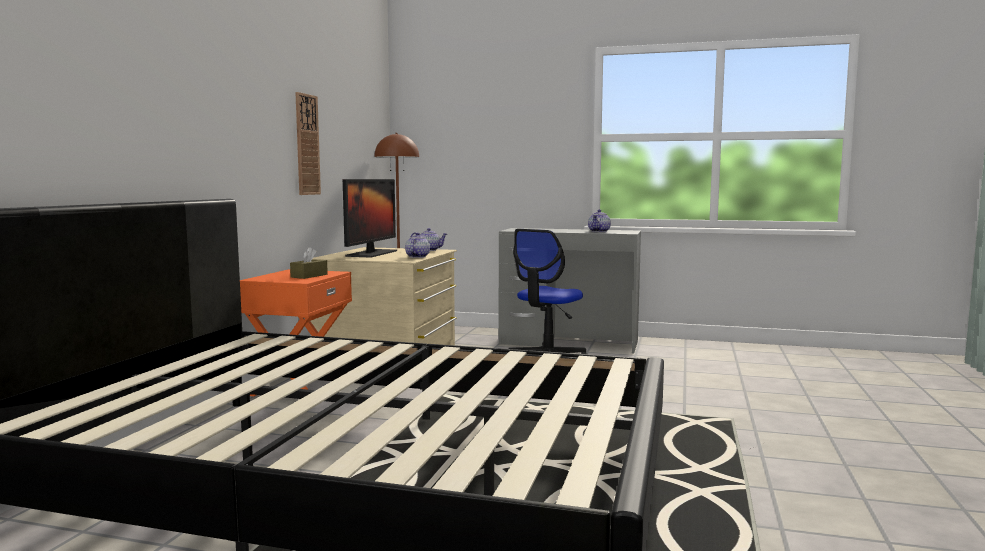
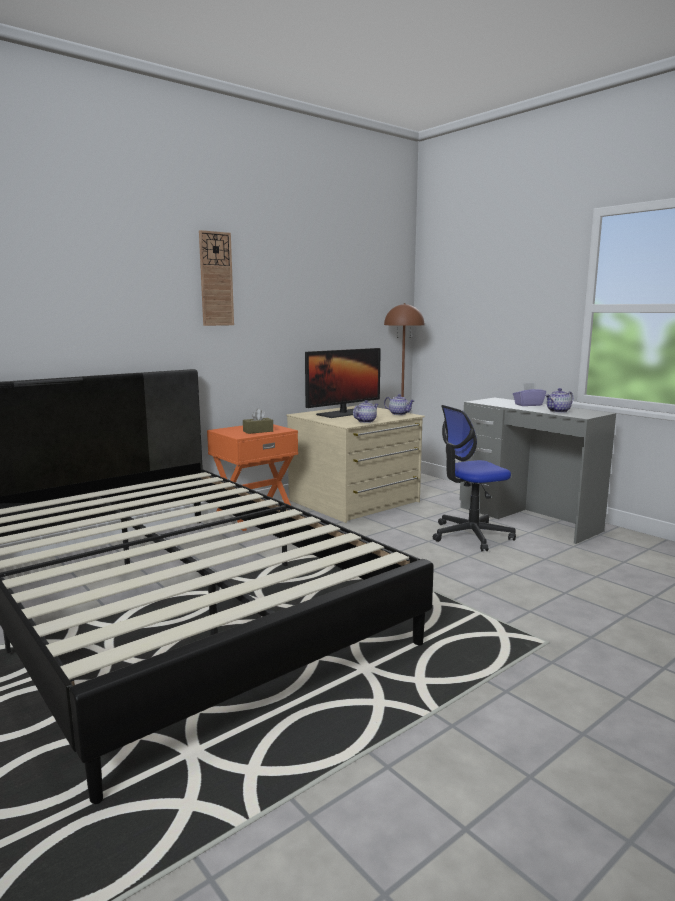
camera: 35 degrees right, 5 degrees up
wall clock [295,92,321,195] -> wall clock moved to [199,230,234,326]
none -> purple tissue box [513,383,546,406]

